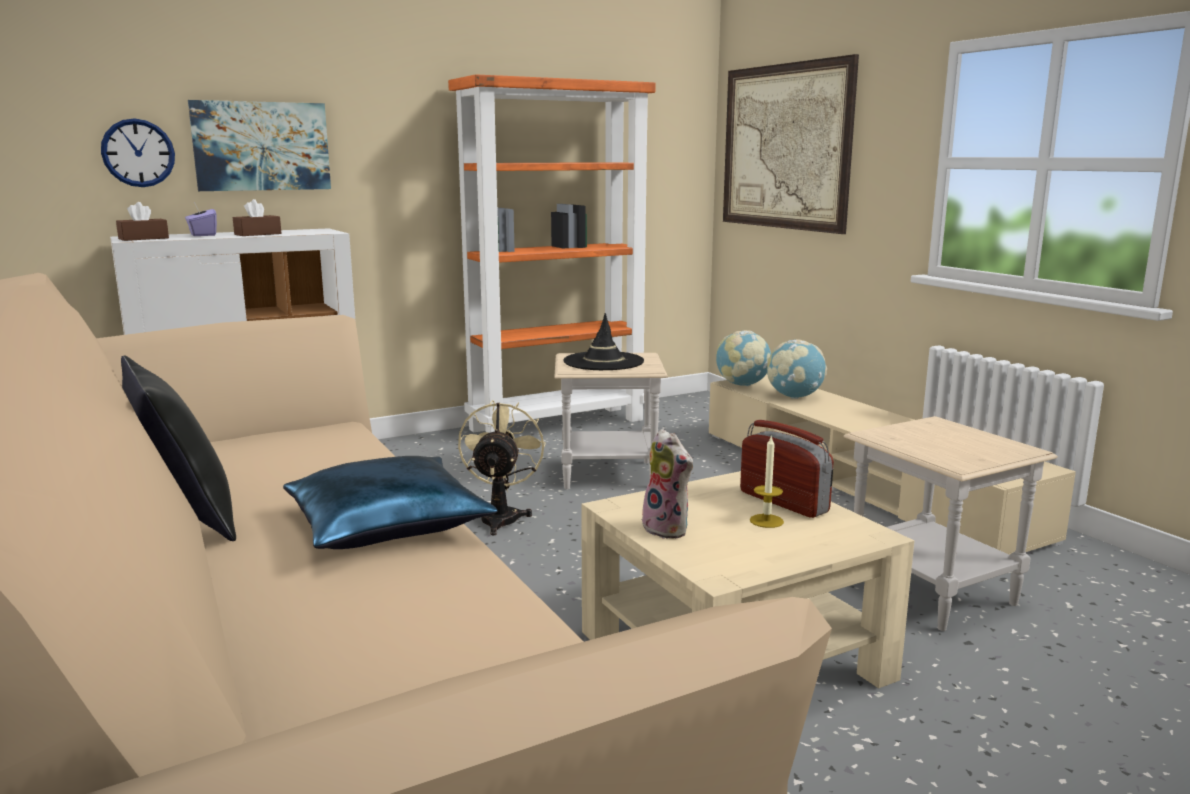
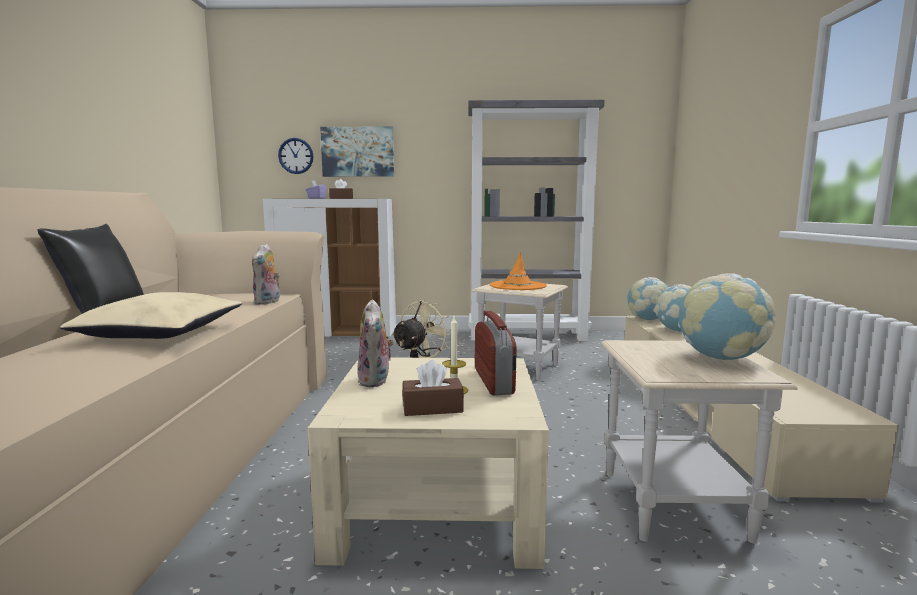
camera: 30 degrees right, 5 degrees down
brown tissue box [116,202,169,241] -> brown tissue box moved to [402,360,464,416]
blue pillow [283,456,498,549] -> beige pillow [60,292,242,339]
orange bookcase [448,74,656,433] -> grey bookcase [468,100,605,341]
black hat [563,313,644,370] -> orange hat [489,252,547,290]
picture [723,54,859,234] -> none
none -> plush toy [252,244,280,305]
none -> globe [678,273,776,360]

